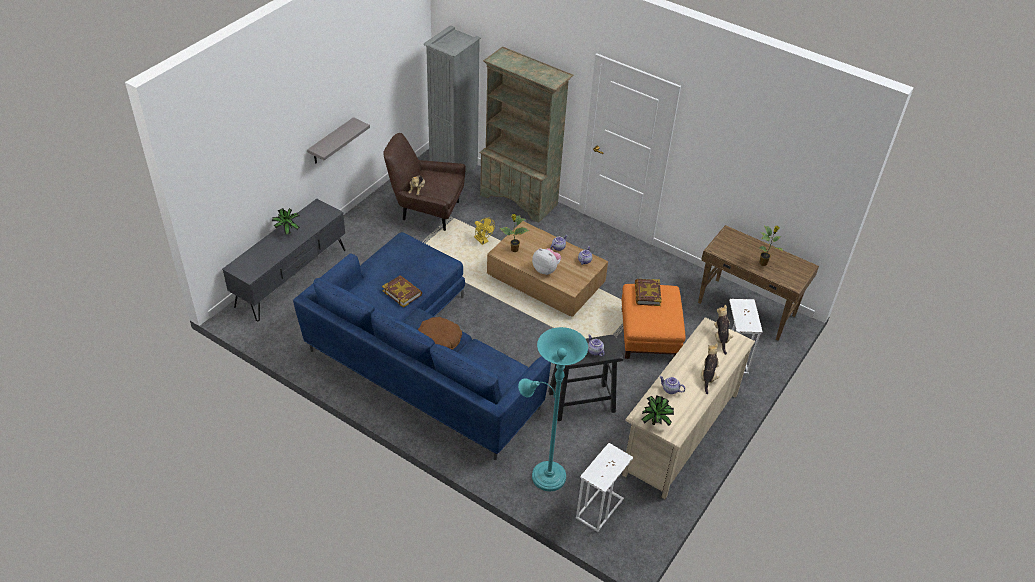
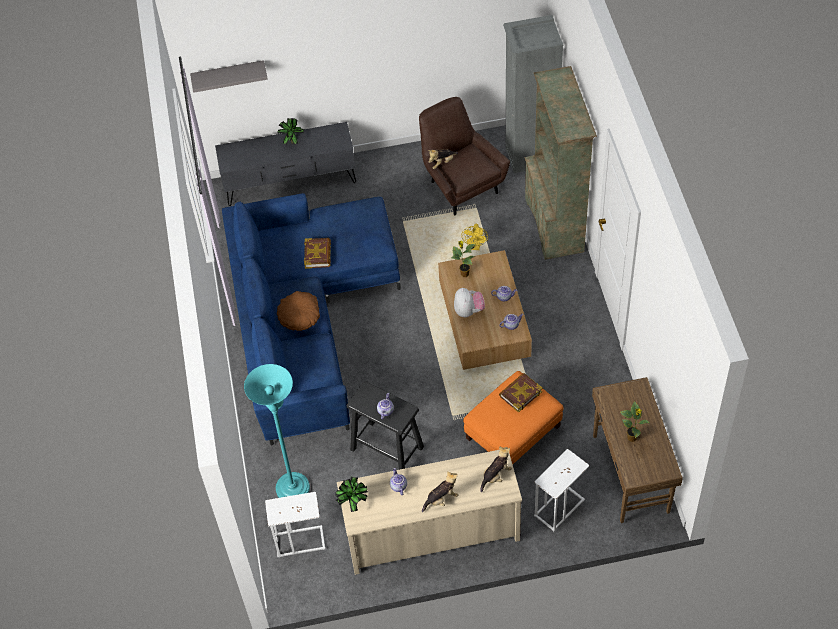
camera: 50 degrees right, 10 degrees up
grey shelf [307,117,370,164] -> grey shelf moved to [190,60,268,93]

